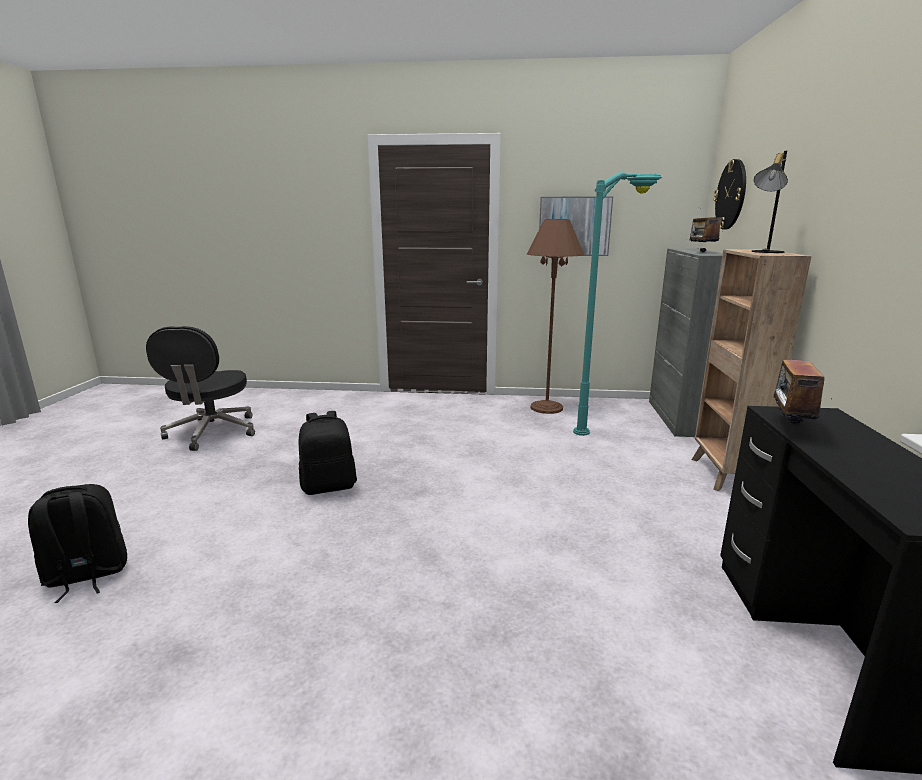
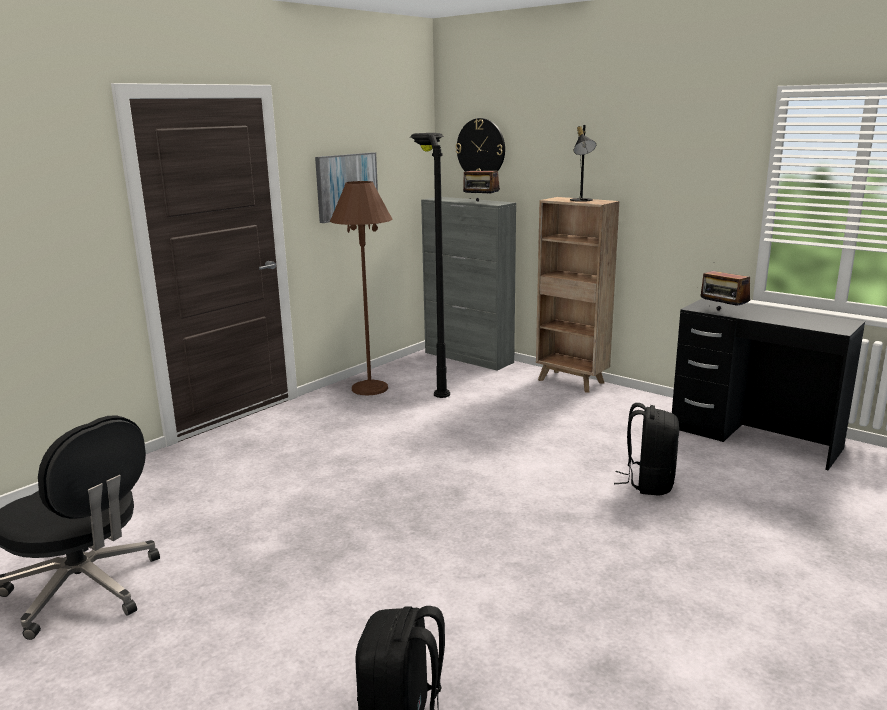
camera: 55 degrees left, 0 degrees up
black backpack [299,411,357,495] -> black backpack moved to [614,403,679,496]
turquoise floor lamp [573,172,662,436] -> black floor lamp [410,133,450,398]

